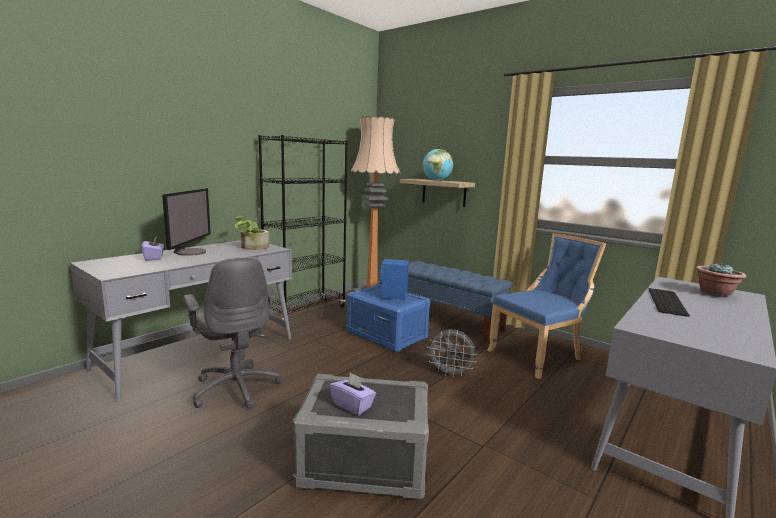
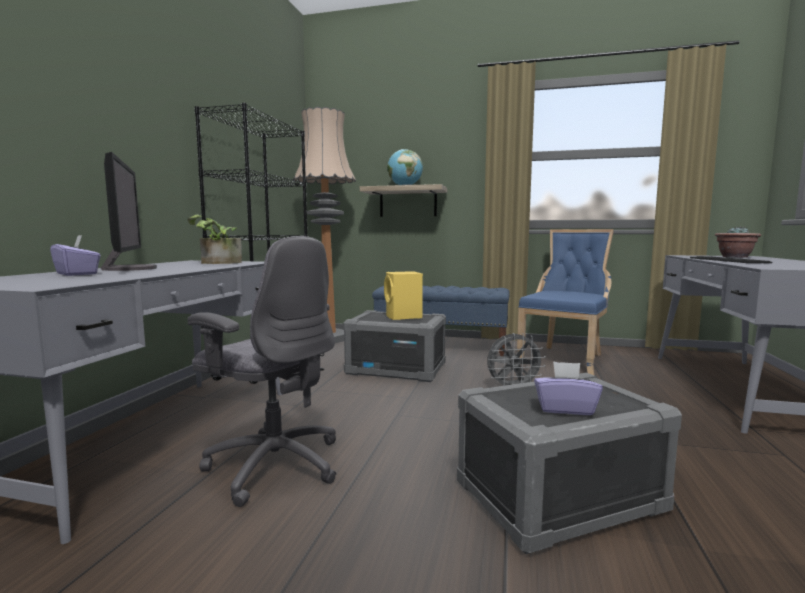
camera: 25 degrees left, 5 degrees down
blue storage box [346,284,430,353] -> grey storage box [343,310,446,382]
blue speaker [380,259,409,300] -> yellow speaker [384,271,423,320]

